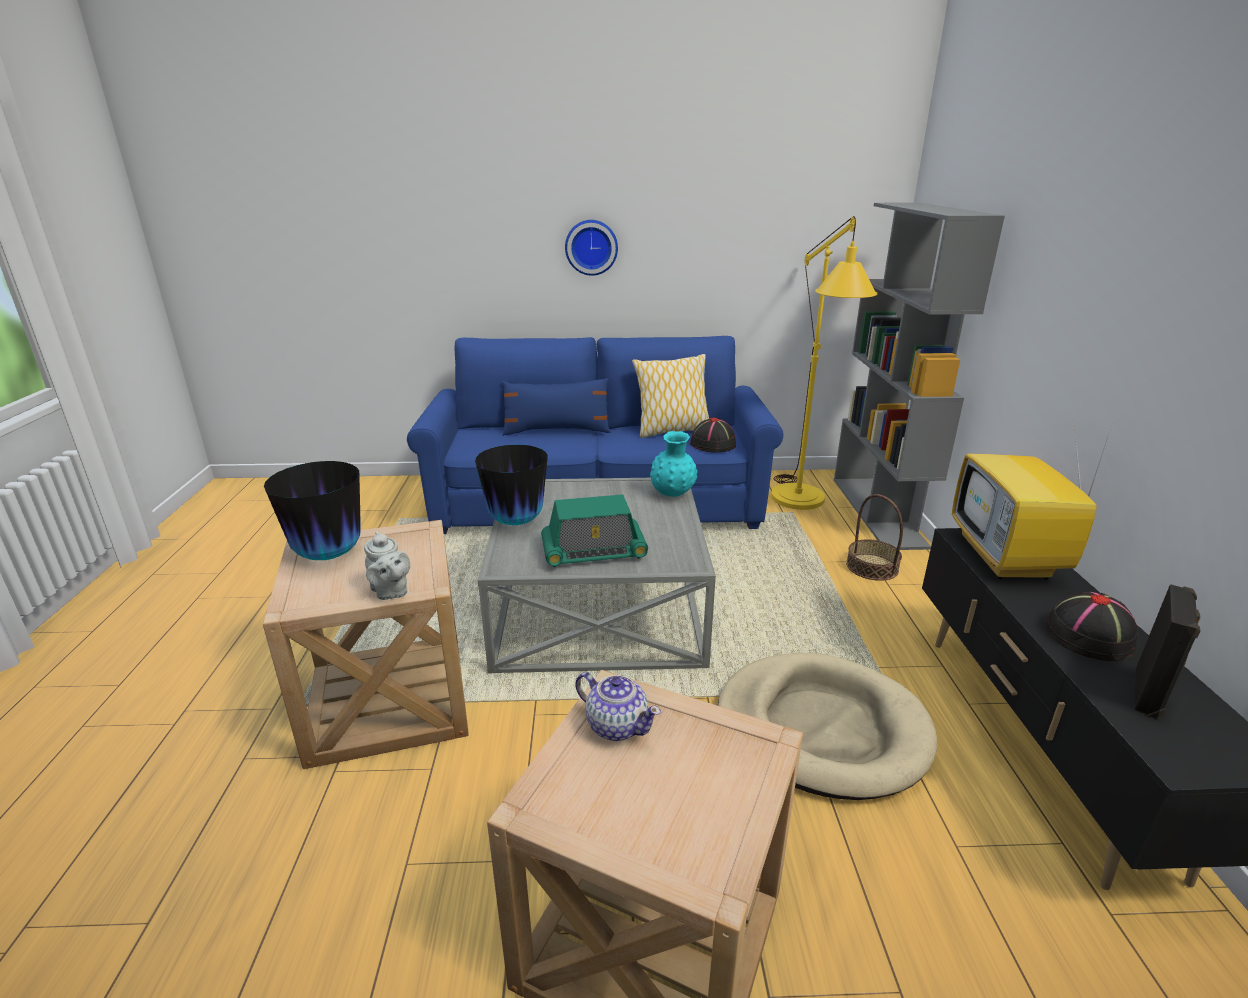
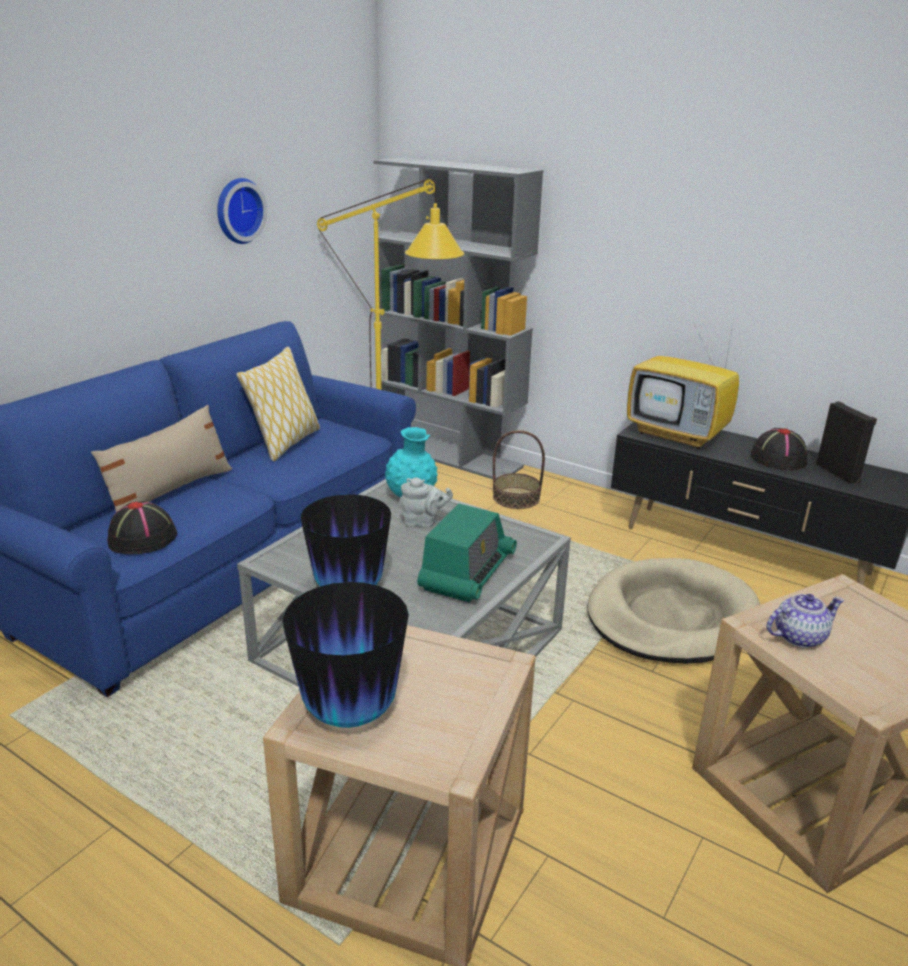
camera: 55 degrees left, 0 degrees up
grey teapot [364,531,410,600] -> grey teapot moved to [399,478,453,528]
blue pillow [502,378,611,436] -> beige pillow [91,405,232,512]
wall clock [565,220,618,276] -> wall clock moved to [217,178,267,244]
black hat [690,417,736,453] -> black hat moved to [107,501,177,554]

